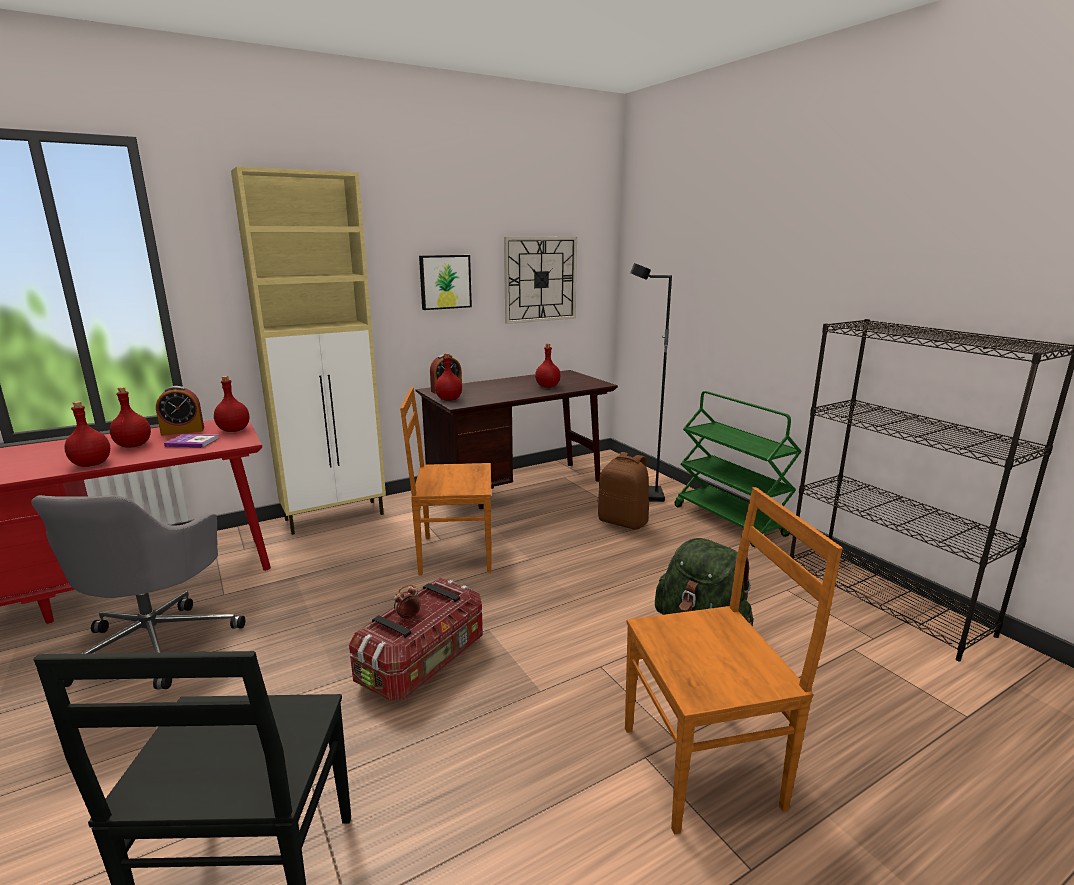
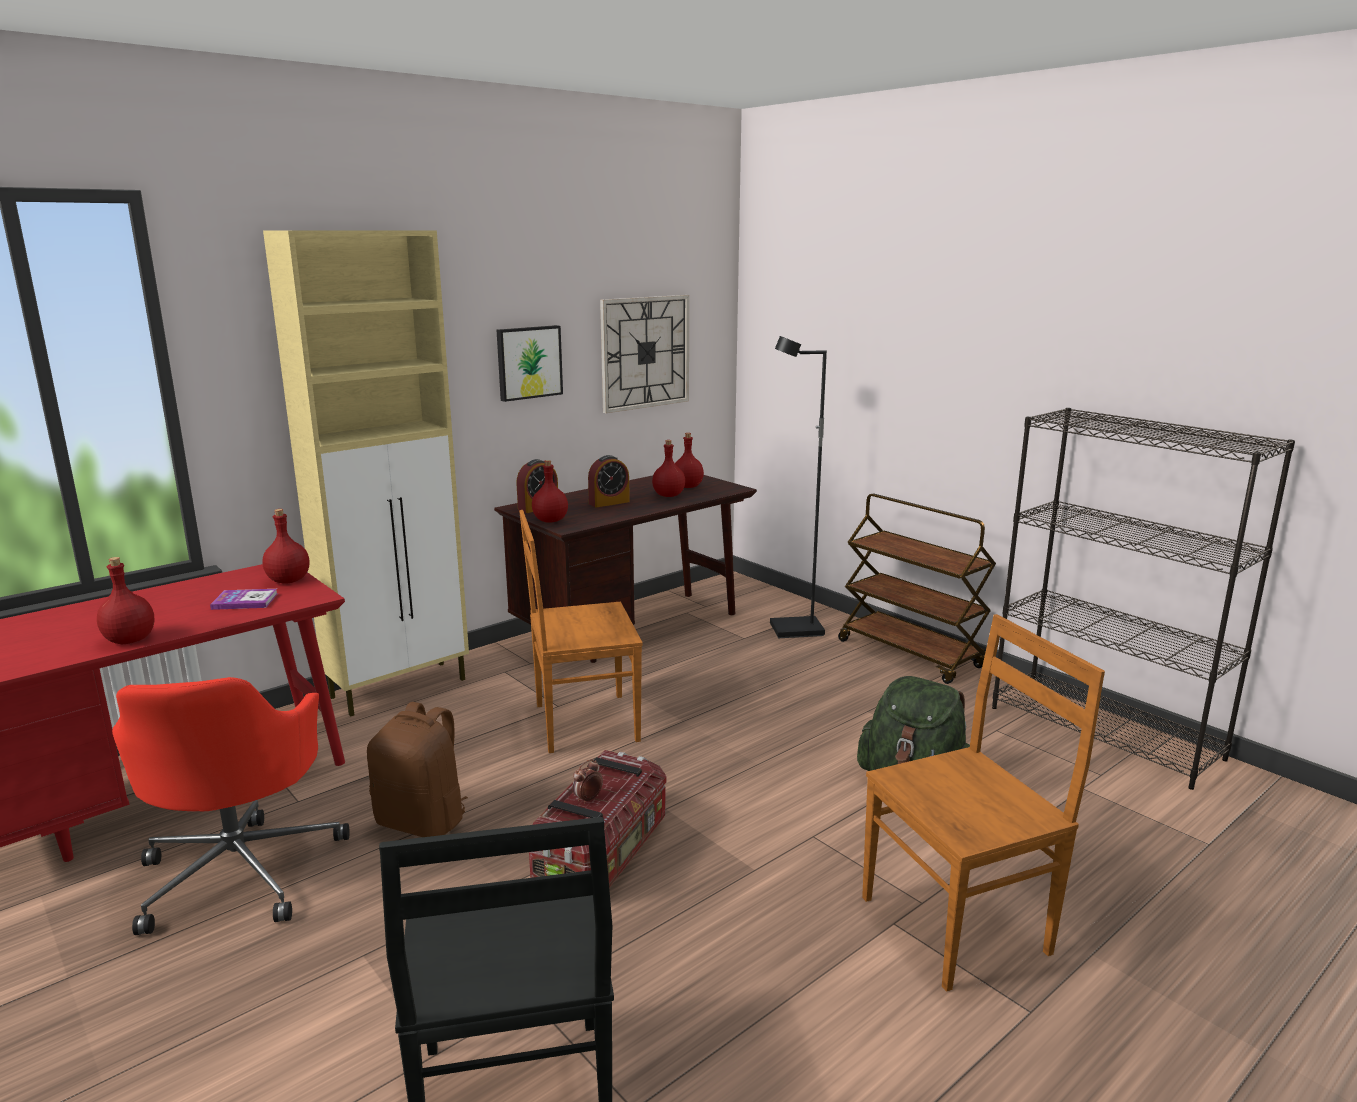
camera: 10 degrees left, 0 degrees up
grey office chair [31,495,245,689] -> red office chair [112,677,350,935]
red bottle [110,387,151,448] -> red bottle moved to [675,433,704,488]
alarm clock [156,386,204,436] -> alarm clock moved to [588,455,630,507]
brown backpack [598,452,649,530] -> brown backpack moved to [367,702,468,837]
green cart [675,391,802,547] -> brown cart [838,494,996,684]

